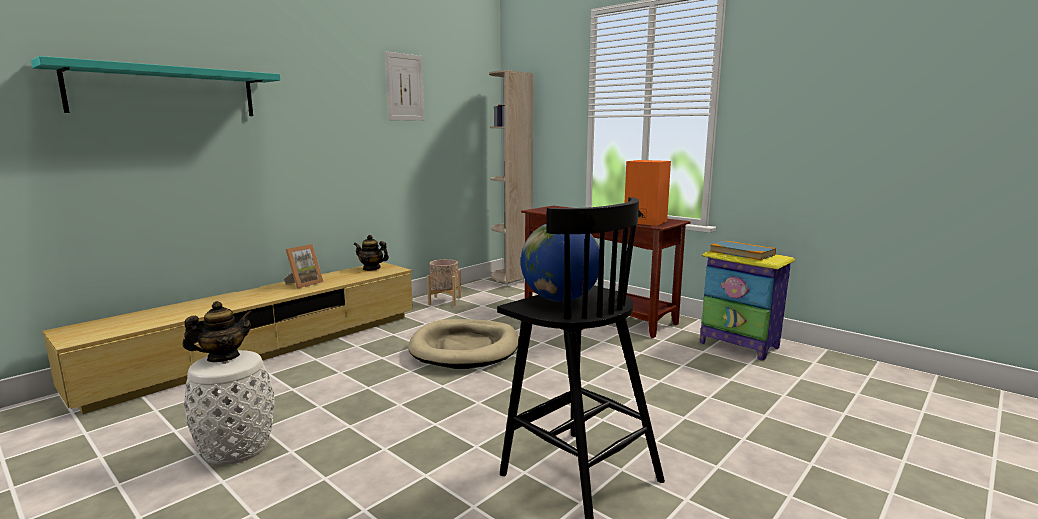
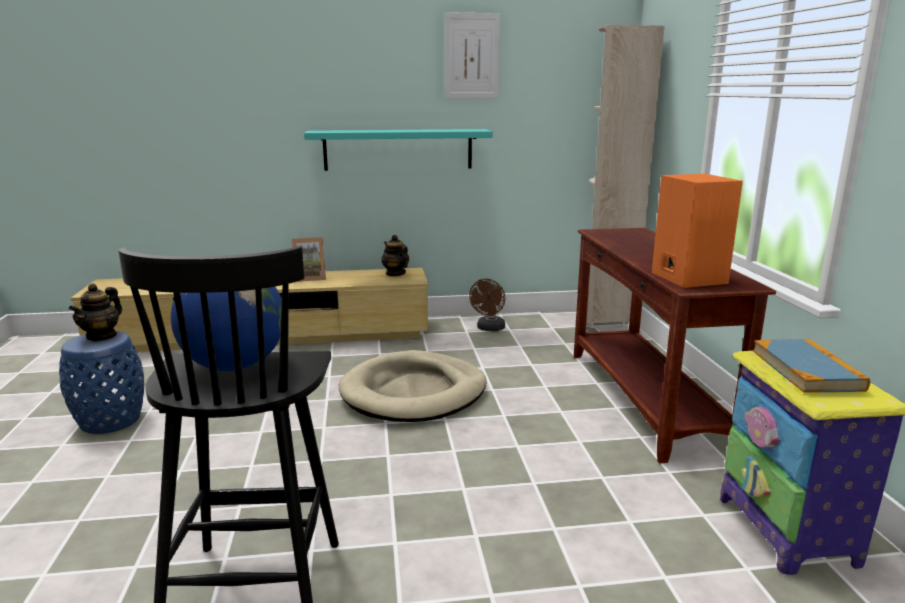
camera: 40 degrees right, 5 degrees up
turquoise shelf [31,56,280,116] -> turquoise shelf moved to [304,129,493,171]
teapot [183,301,254,362] -> teapot turned 105 degrees clockwise [69,283,122,341]
white stool [184,350,274,465] -> blue stool [59,331,144,434]
beige planter [427,259,461,306] -> brown fan [469,279,505,332]

